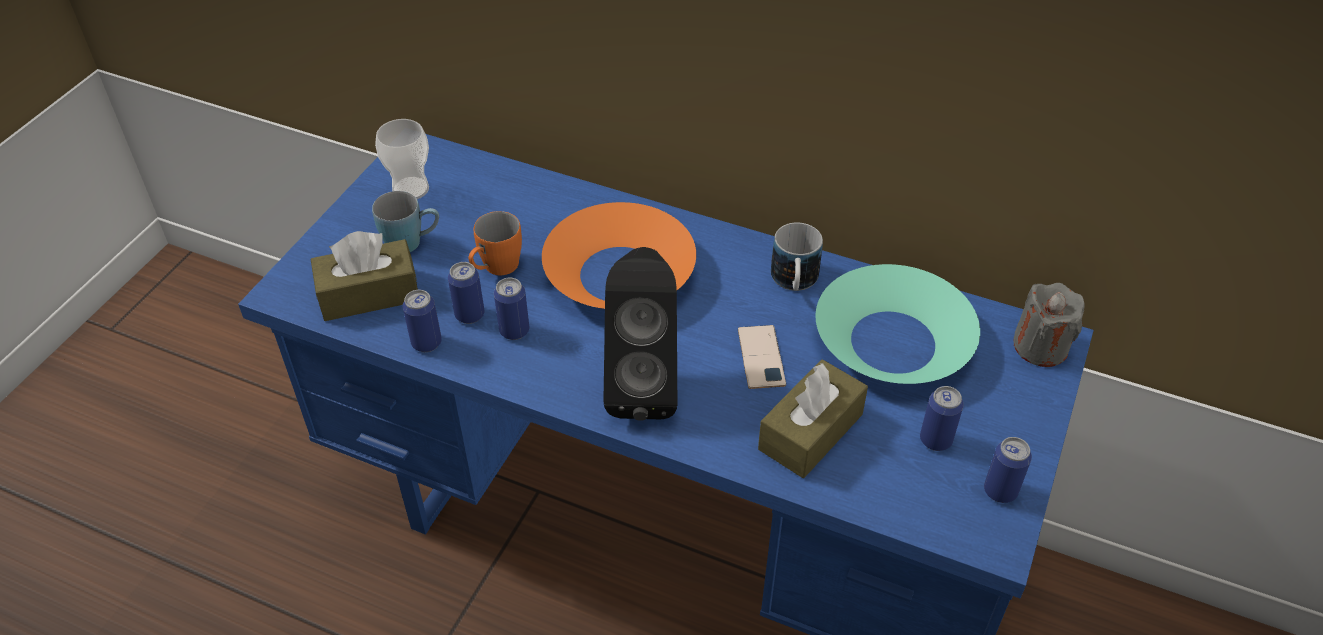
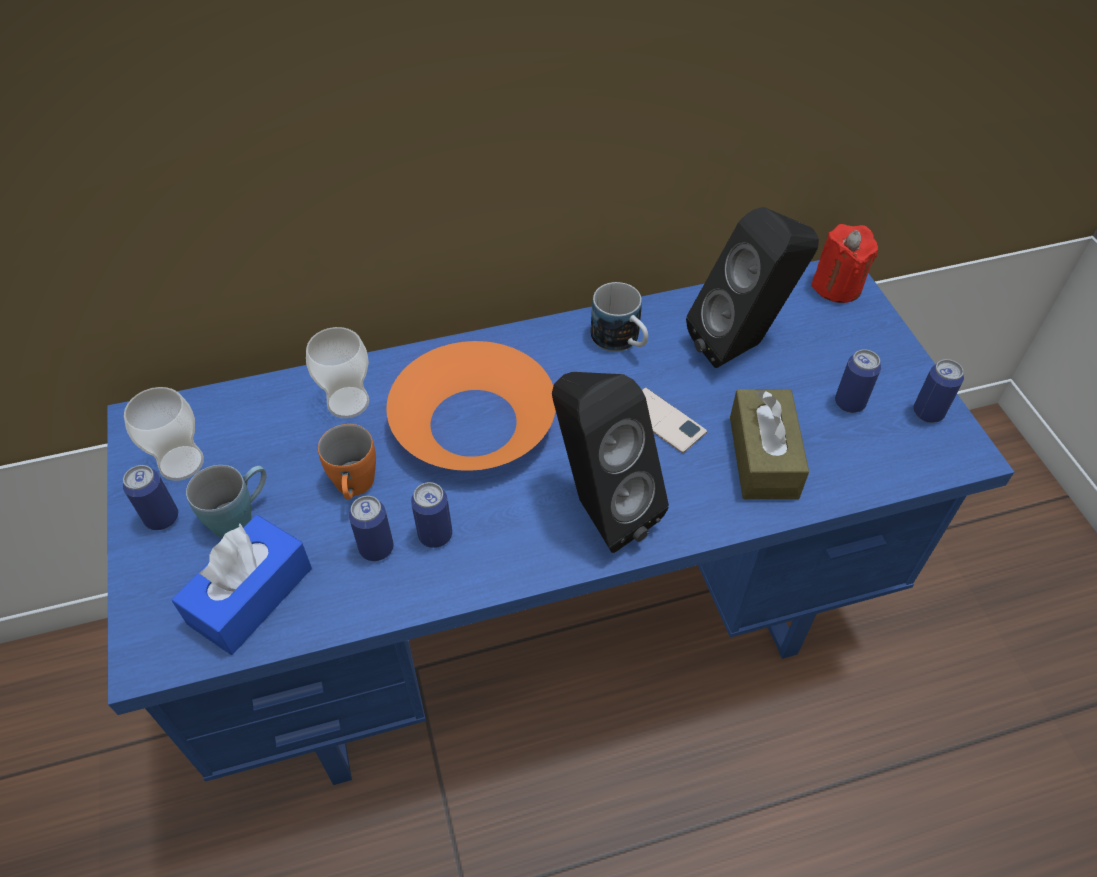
camera: 40 degrees left, 5 degrees up
brown tissue box [311,231,418,321] -> blue tissue box [172,515,312,655]
can [403,290,442,352] -> can moved to [123,465,178,530]
turquoise bowl [816,264,980,384] -> black speaker [686,207,819,368]
grey candle [1013,283,1085,367] -> red candle [811,224,878,303]
none -> cup [306,327,369,418]

